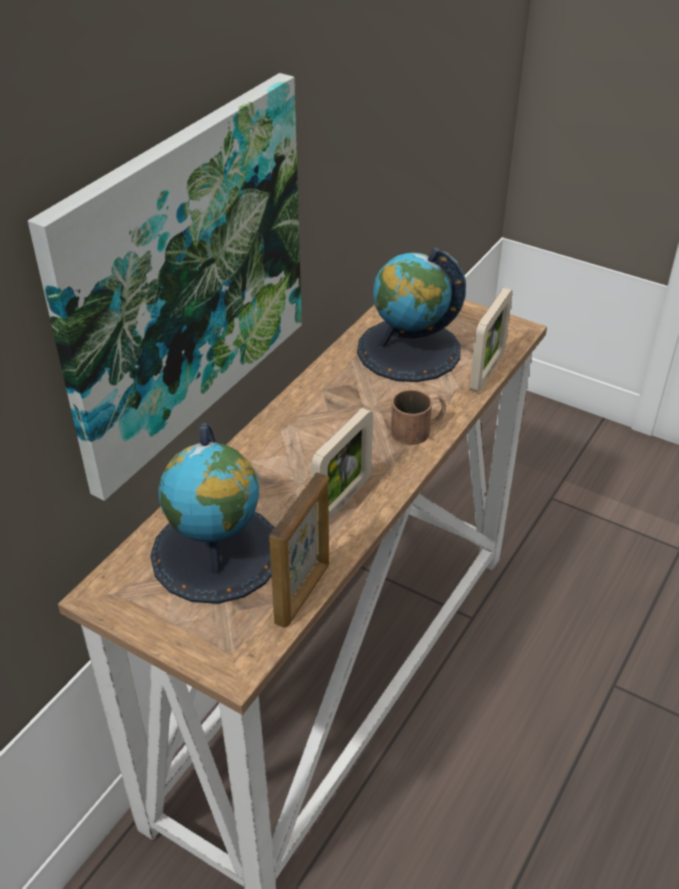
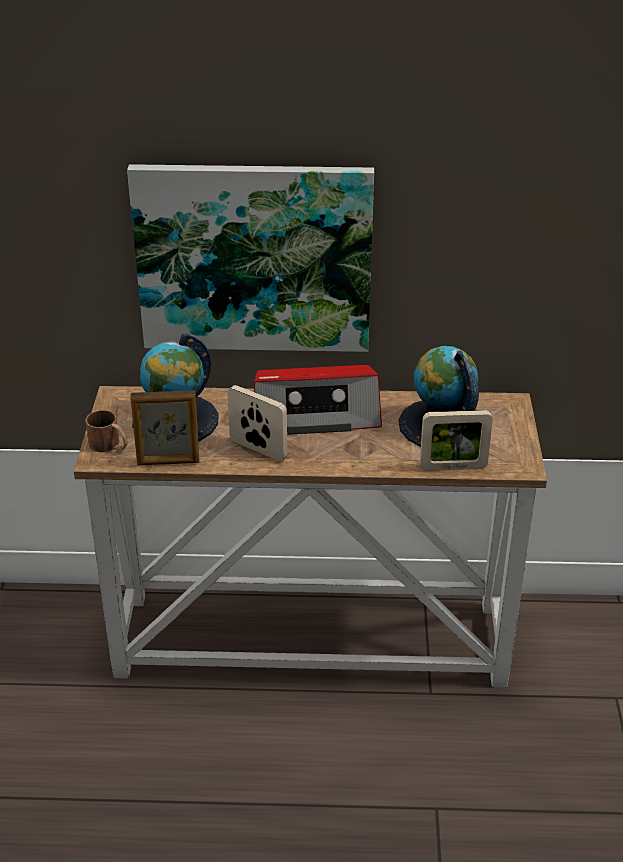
camera: 60 degrees right, 5 degrees down
picture frame [311,408,373,521] -> picture frame turned 150 degrees counterclockwise [227,385,287,461]
brown mug [391,390,446,445] -> brown mug moved to [86,410,128,452]
none -> radio [254,365,382,435]

